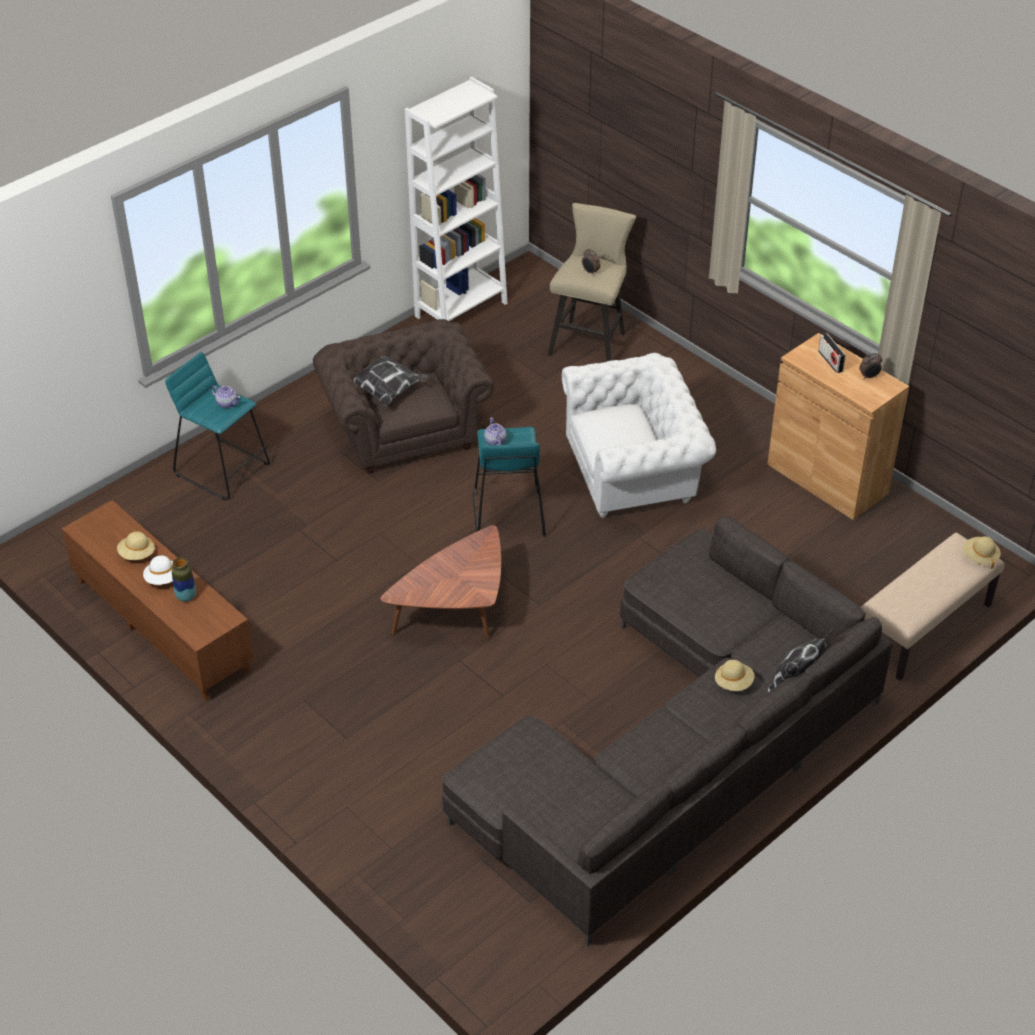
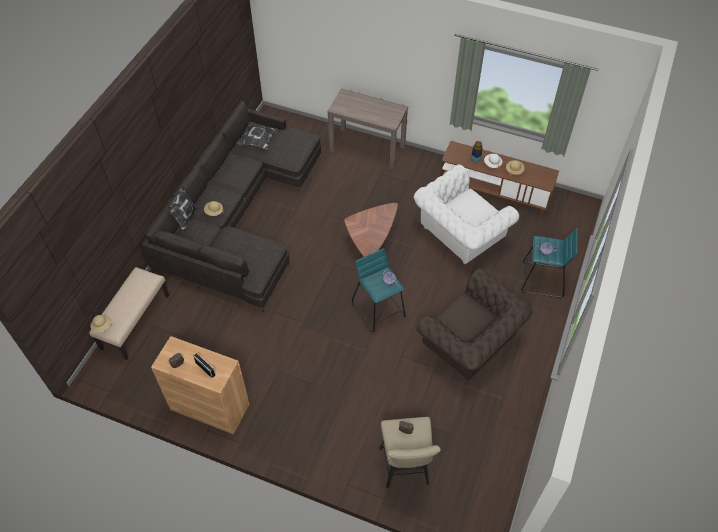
camera: 155 degrees right, 10 degrees up
pillow [354,356,430,407] -> pillow moved to [236,123,278,150]
white bookcase [405,77,507,321] -> none
white armchair [562,353,716,518] -> white armchair moved to [414,165,519,264]
none -> brown console table [327,88,408,169]

